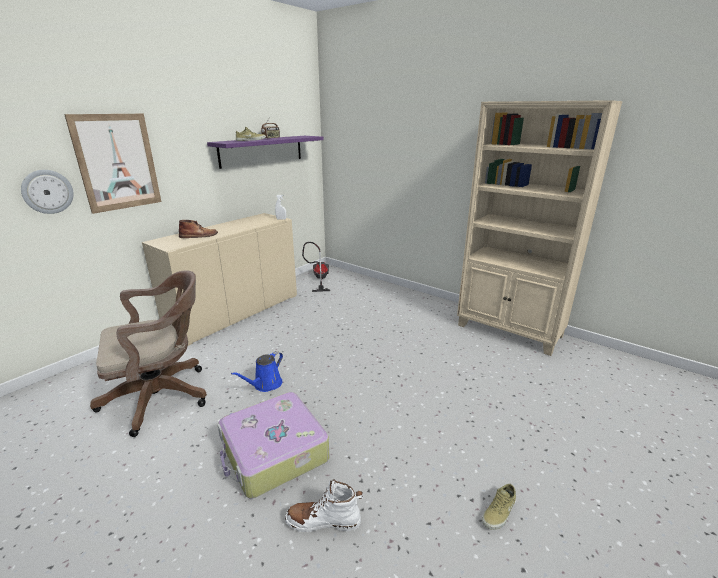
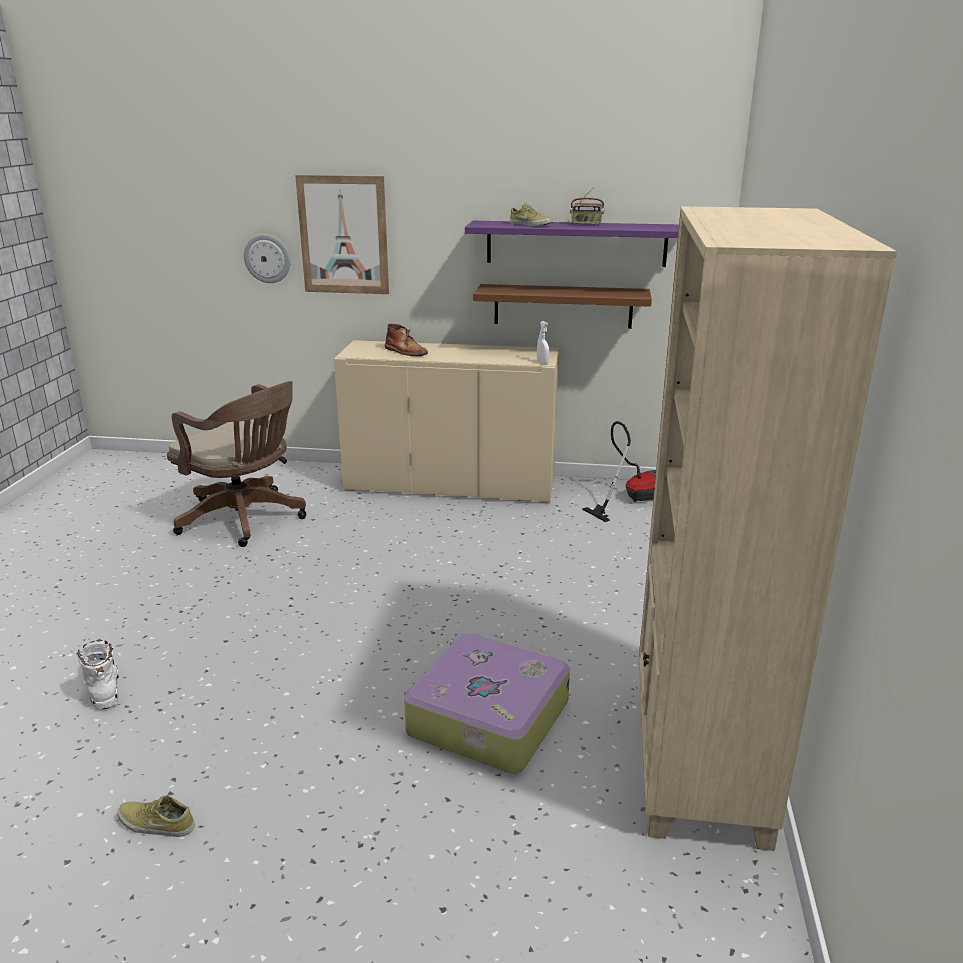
camera: 60 degrees right, 0 degrees up
suitcase [217,392,329,498] -> suitcase moved to [404,633,570,774]
blue watering can [231,351,283,392] -> none
none -> brown shelf [473,284,652,329]

